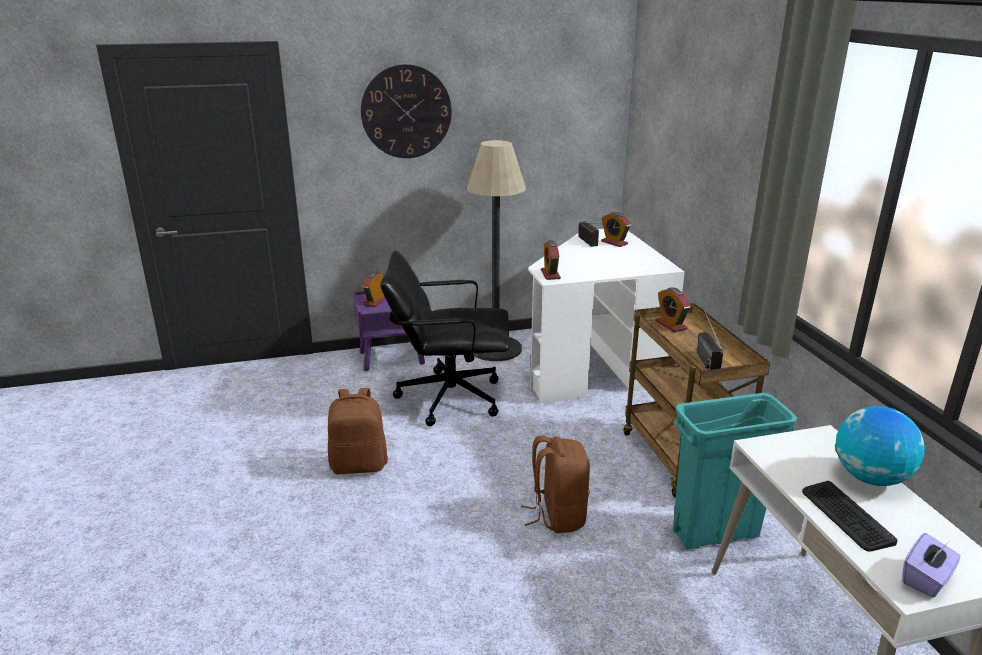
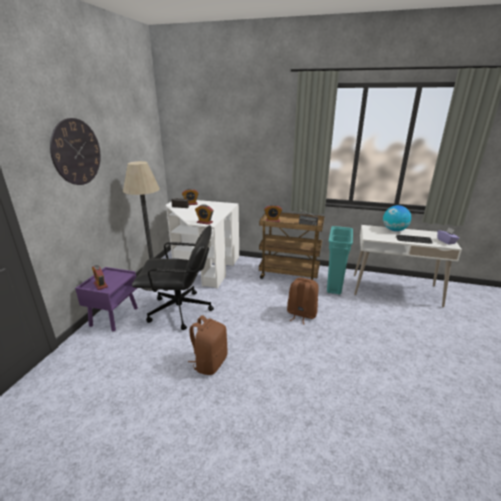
camera: 60 degrees left, 0 degrees up
black office chair [381,250,510,426] -> black office chair turned 120 degrees counterclockwise [132,225,214,330]

